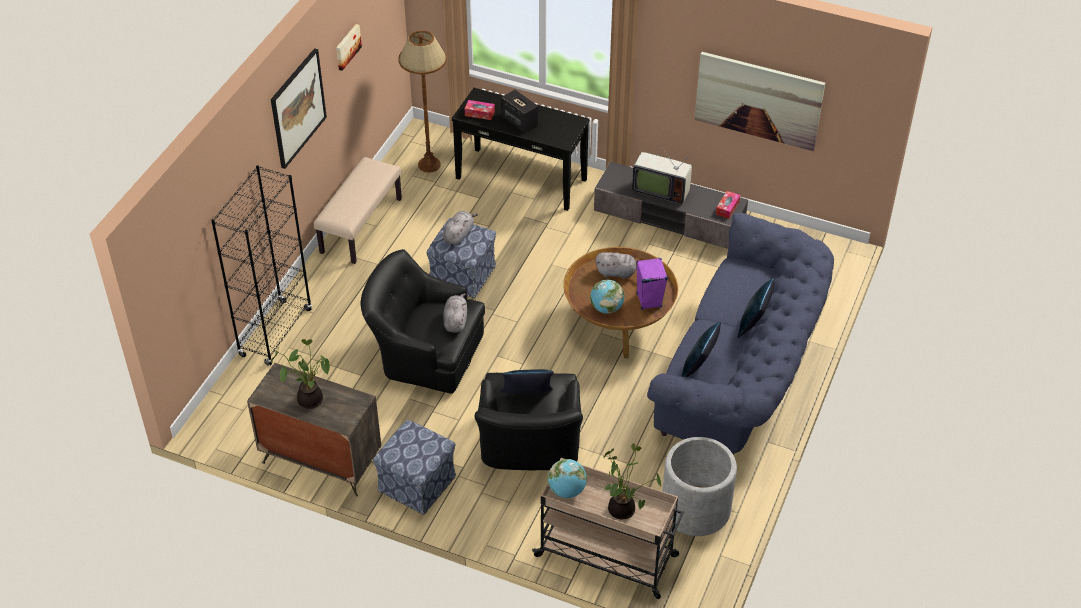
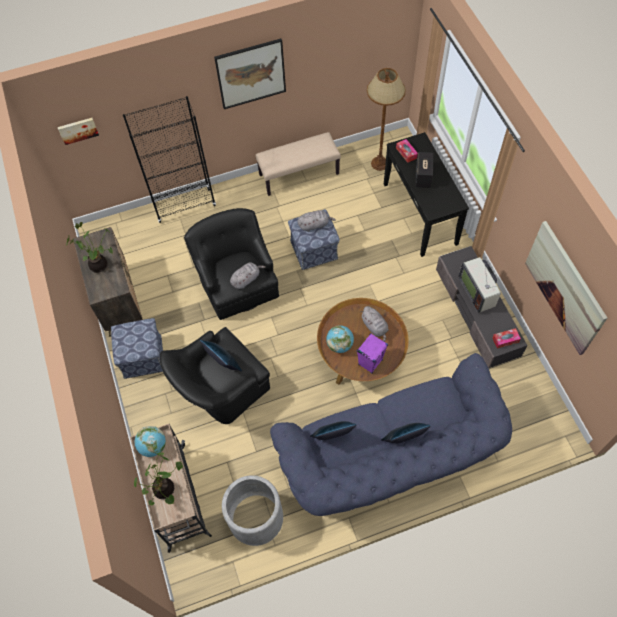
camera: 50 degrees right, 15 degrees up
picture [336,24,362,71] -> picture moved to [58,118,99,145]

